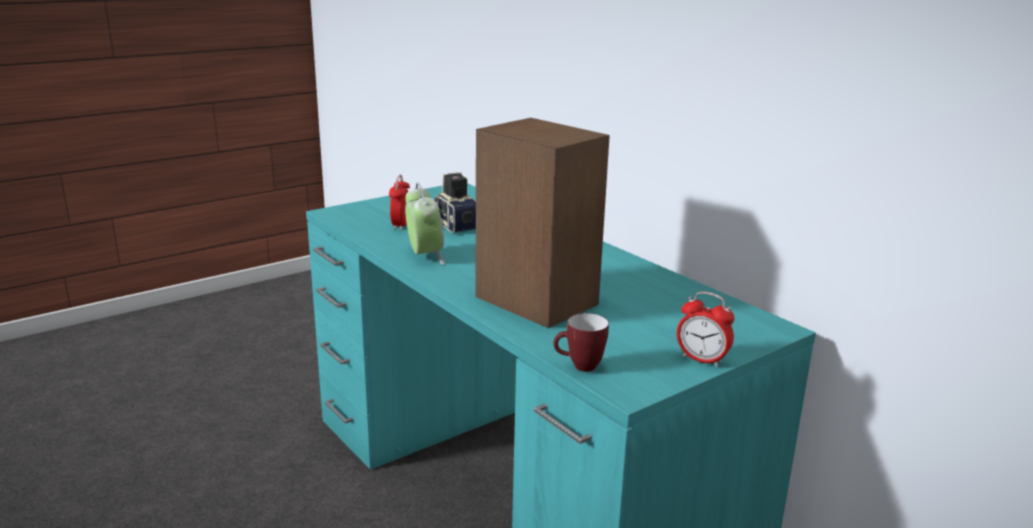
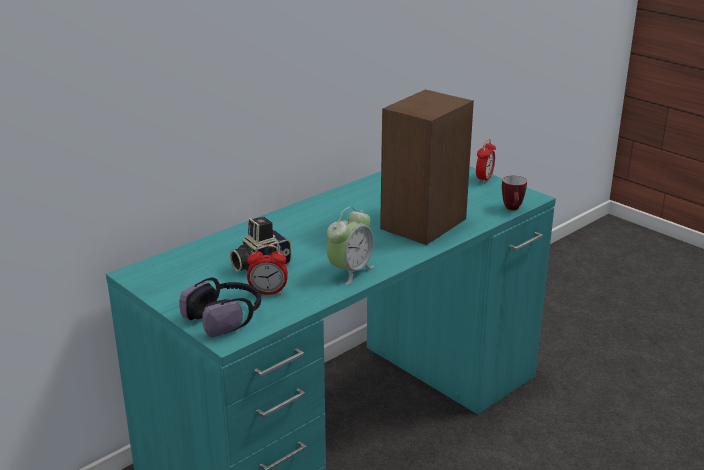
camera: 95 degrees left, 5 degrees up
alarm clock [405,183,445,265] -> alarm clock turned 150 degrees clockwise [327,207,374,285]
none -> headphones [180,277,261,337]

